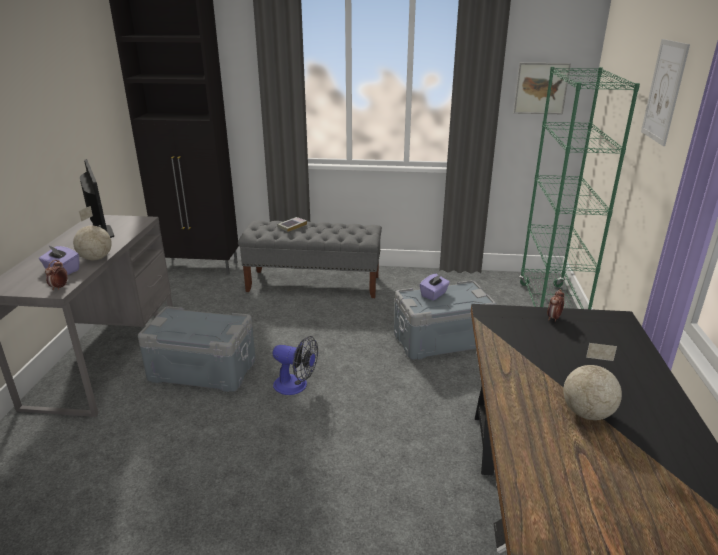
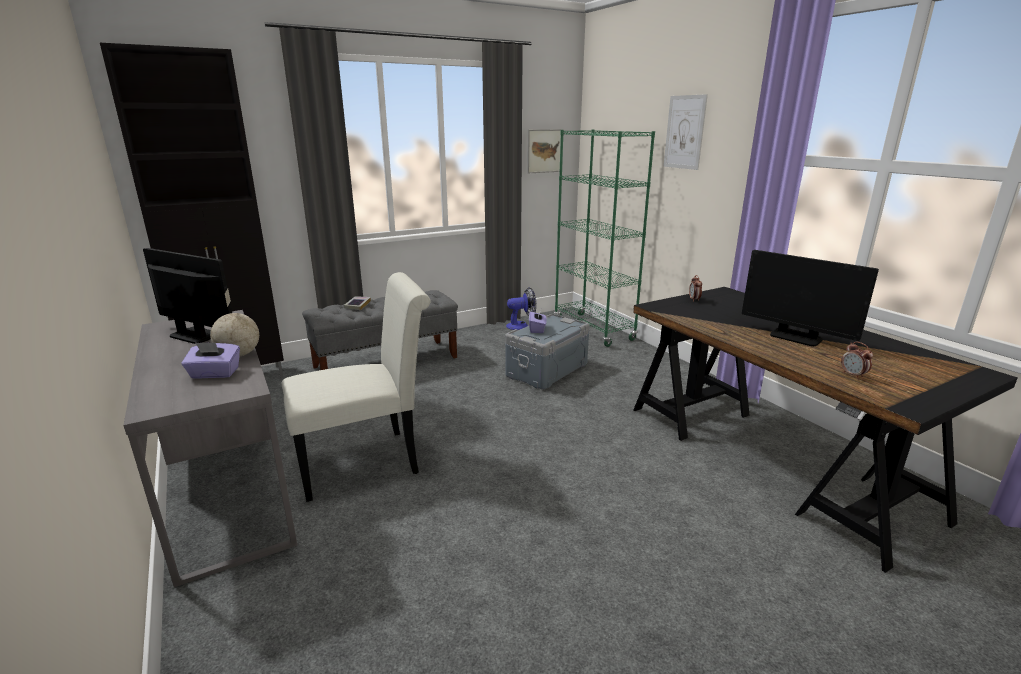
camera: 35 degrees left, 5 degrees down
alarm clock [45,260,68,290] -> alarm clock moved to [841,342,873,379]
grey storage box [138,306,256,392] -> white chair [282,272,431,502]
fan [273,336,318,395] -> fan moved to [506,287,536,330]
globe [563,343,622,420] -> monitor [742,250,879,346]

